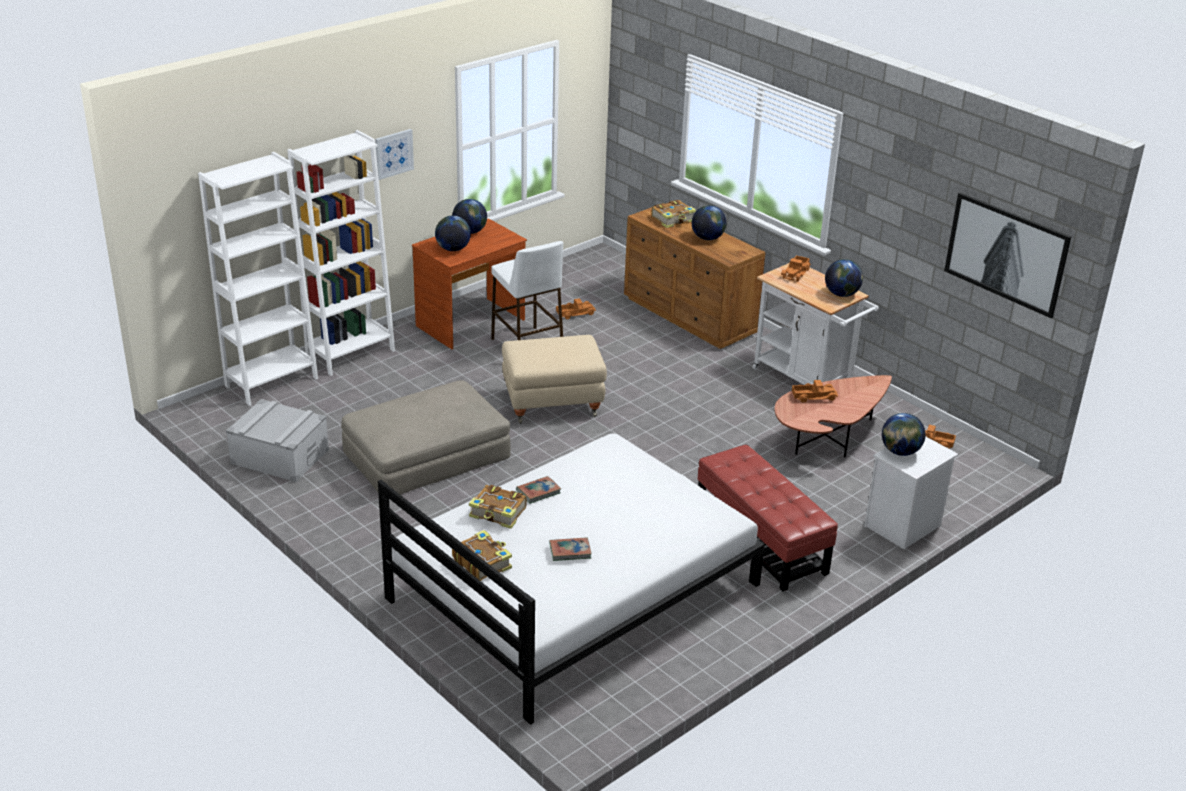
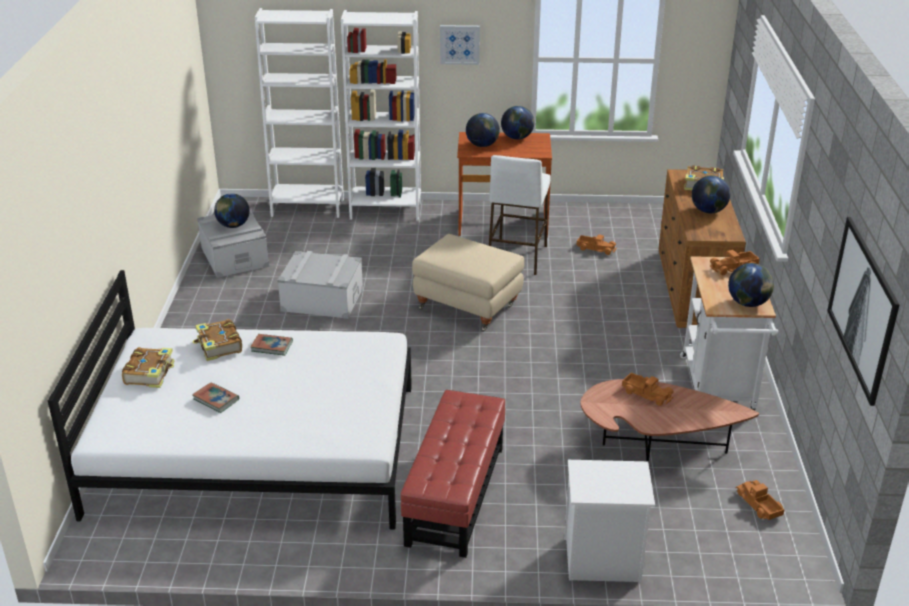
camera: 45 degrees right, 0 degrees up
beige ottoman [341,380,511,495] -> grey storage box [277,251,363,319]
globe [882,413,926,456] -> globe moved to [214,193,250,228]

